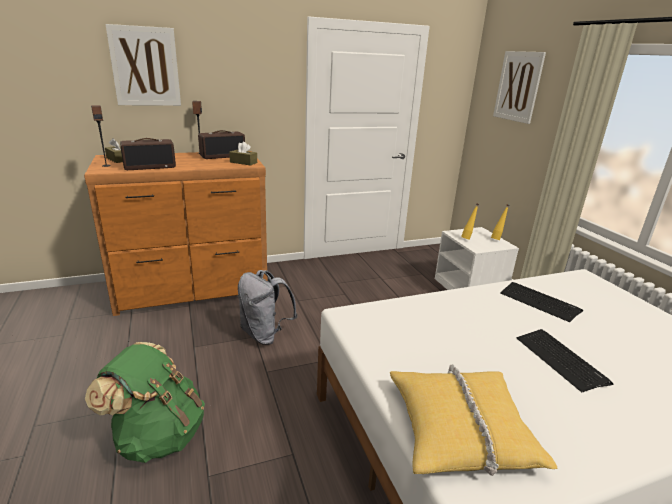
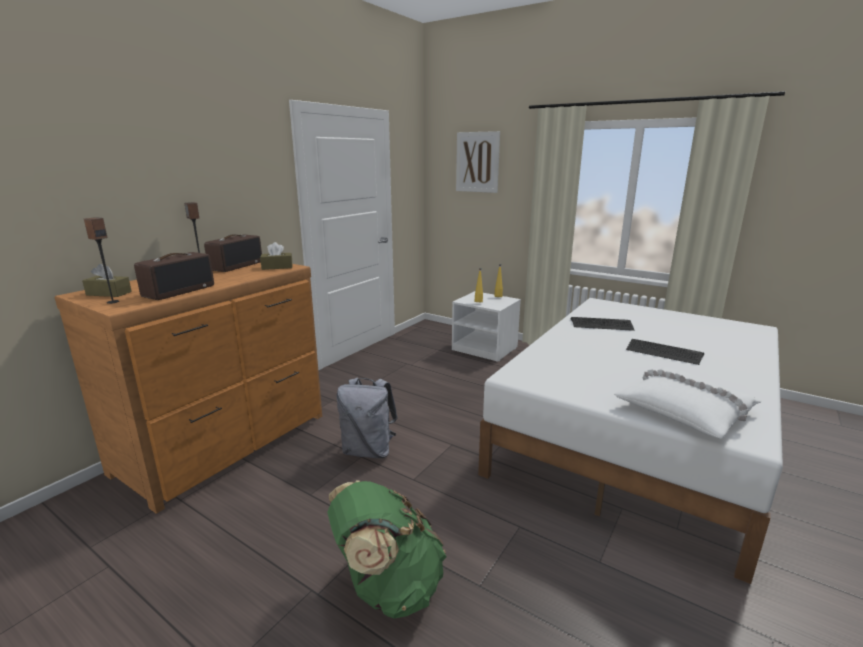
camera: 35 degrees left, 5 degrees down
picture [106,24,181,106] -> none
yellow pillow [390,364,558,476] -> white pillow [614,367,762,439]

